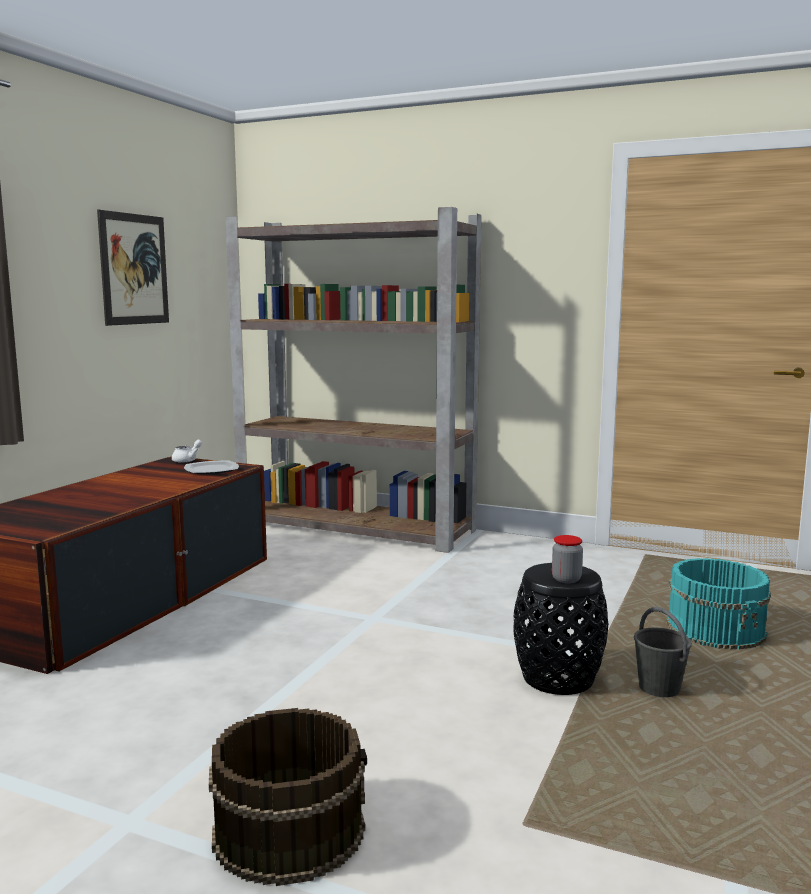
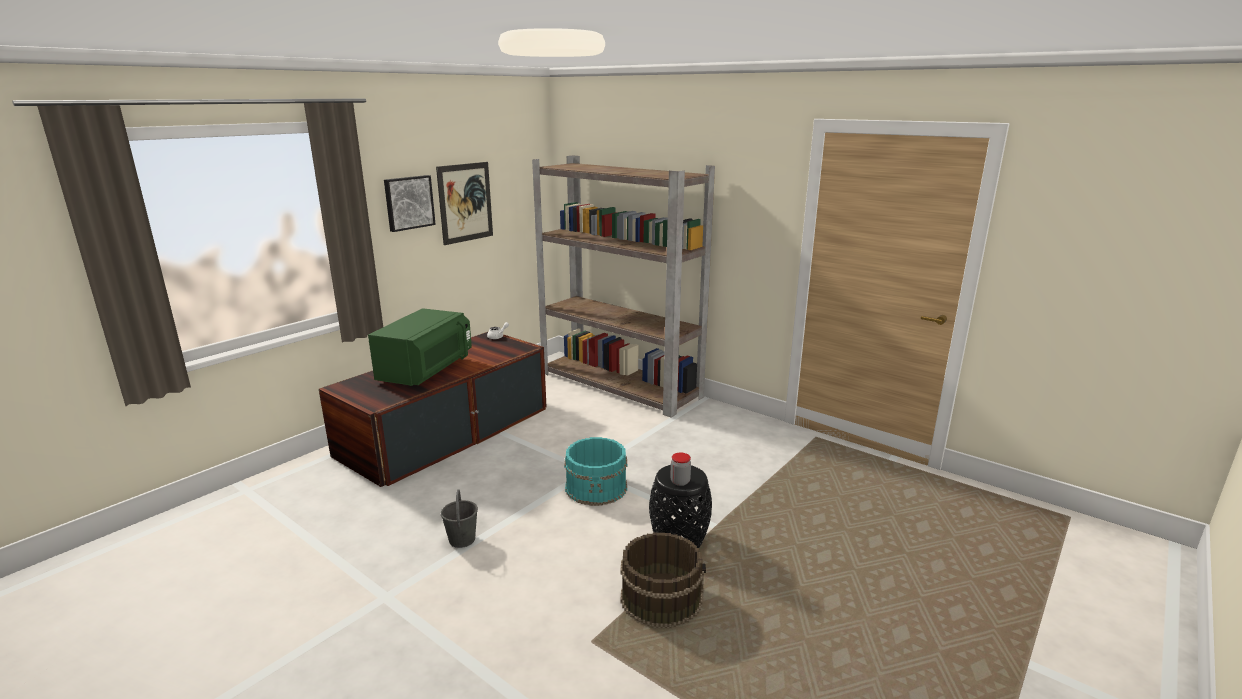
camera: 15 degrees right, 10 degrees up
plate [184,460,239,475] -> none
brown bucket [209,708,367,886] -> brown bucket moved to [620,533,706,628]
grey bucket [634,607,692,697] -> grey bucket moved to [441,489,478,548]
turquoise bucket [666,558,771,650] -> turquoise bucket moved to [564,437,627,506]
none -> green microwave [368,308,472,386]
none -> picture [384,175,436,232]

